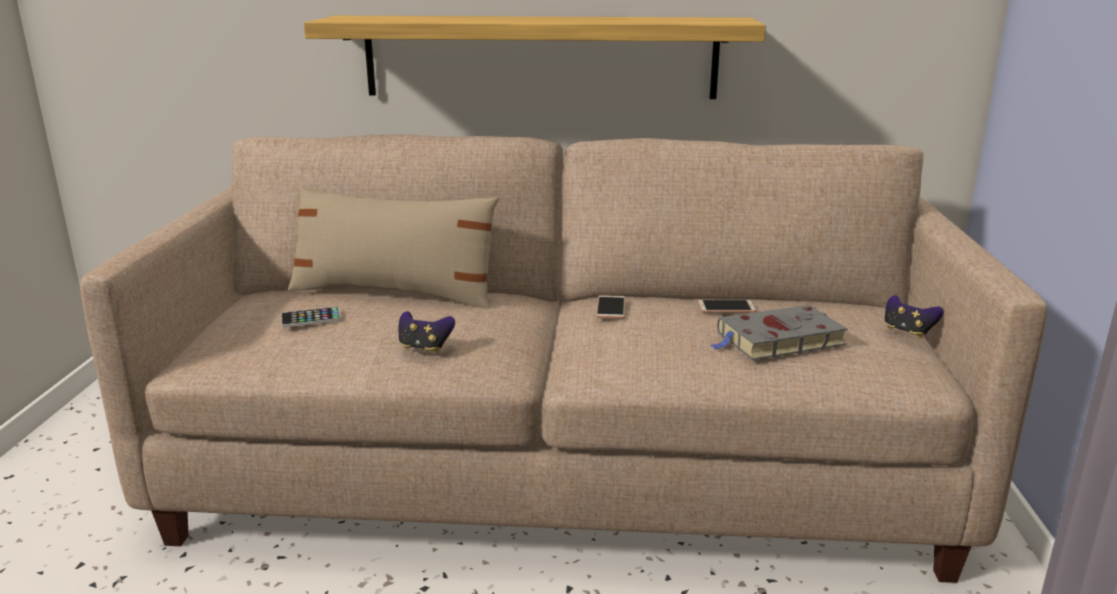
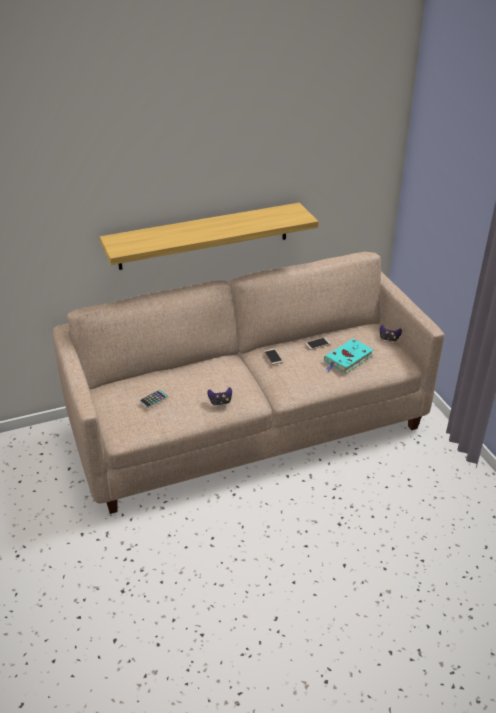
camera: 25 degrees left, 15 degrees up
beige pillow [288,186,499,309] -> none
grey book [709,305,848,360] -> turquoise book [324,339,373,373]

